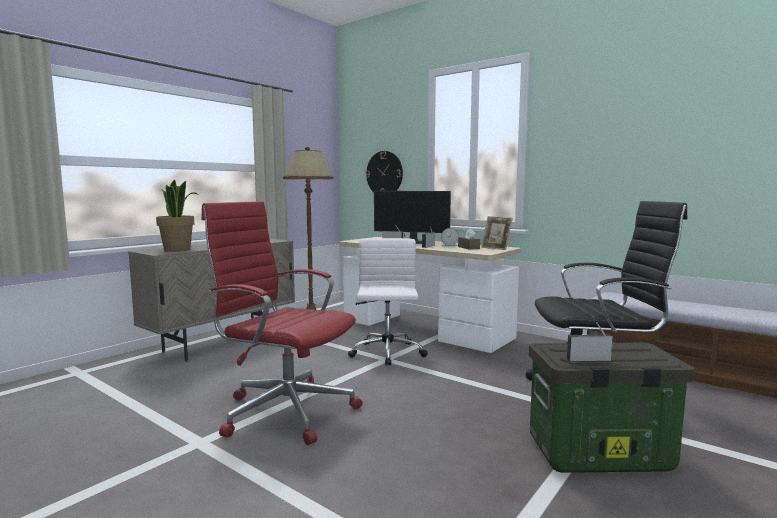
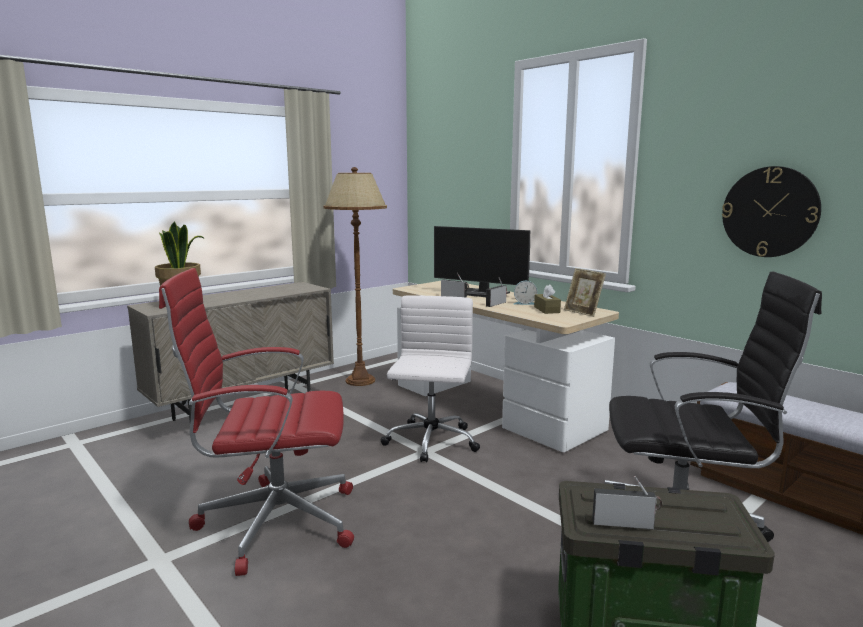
camera: 10 degrees right, 5 degrees up
red office chair [201,201,363,445] -> red office chair turned 45 degrees counterclockwise [159,268,354,576]
wall clock [366,151,403,192] -> wall clock moved to [722,166,821,257]

